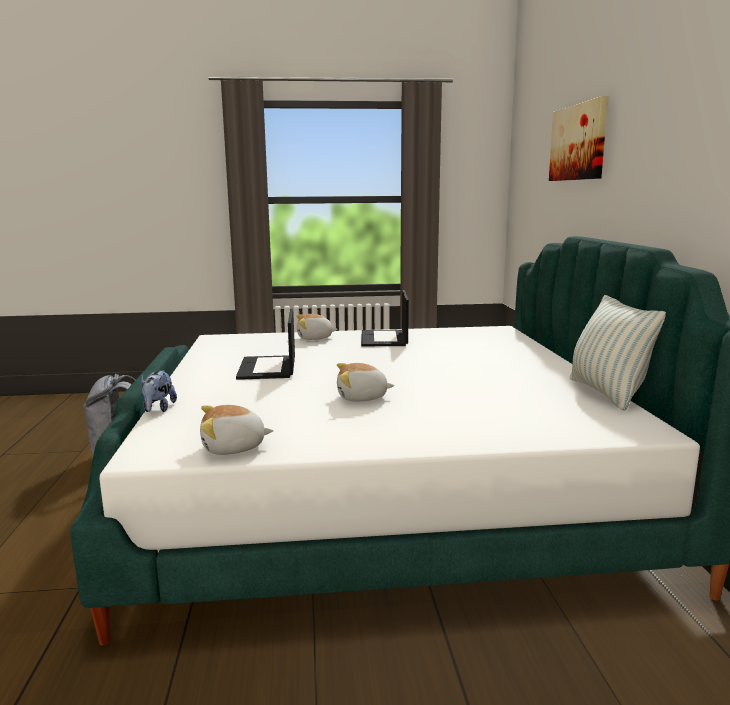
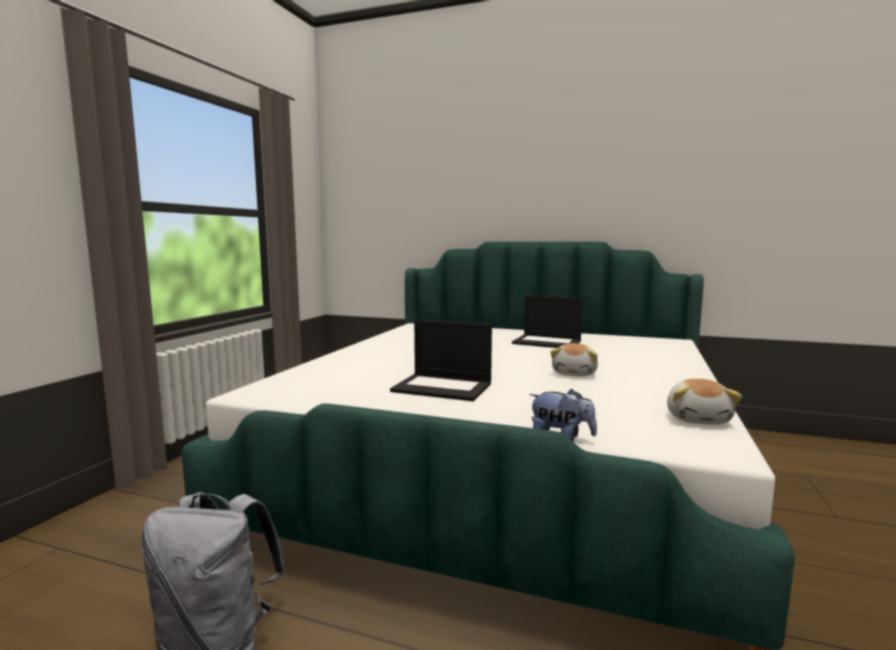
camera: 65 degrees left, 5 degrees down
plush toy [296,314,338,340] -> none
laptop [361,290,409,346] -> laptop moved to [512,296,583,348]
picture [549,96,608,181] -> none
pillow [569,295,666,411] -> none

